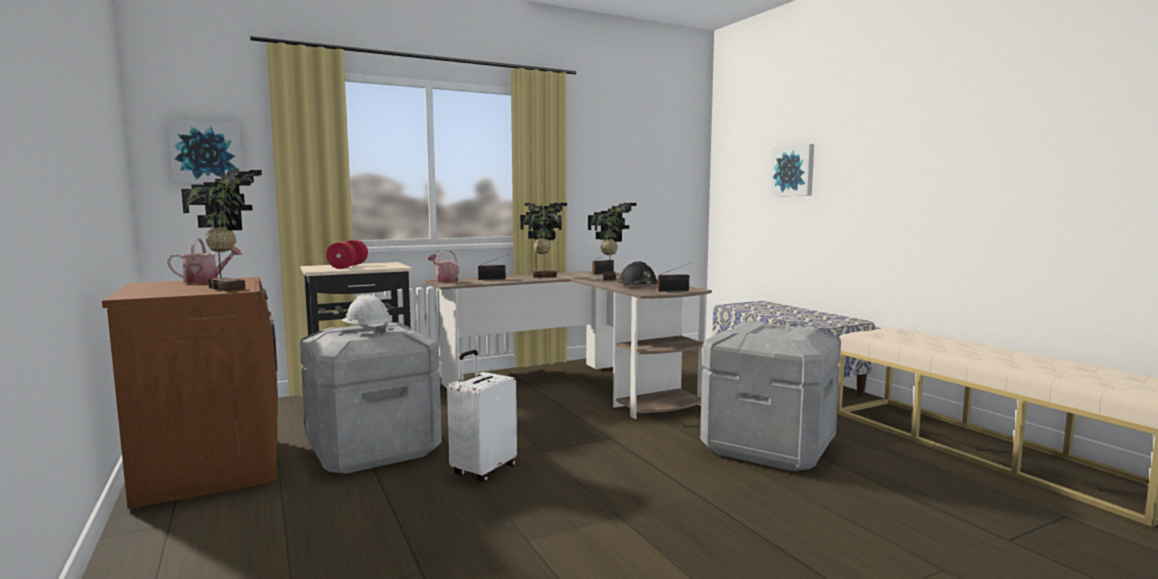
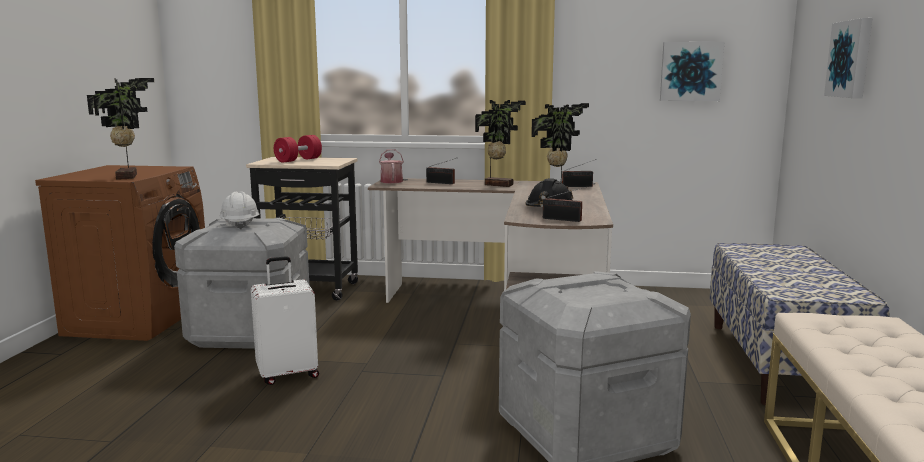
camera: 35 degrees right, 5 degrees up
watering can [167,238,242,283] -> none
picture [168,119,243,184] -> picture moved to [660,42,724,101]

